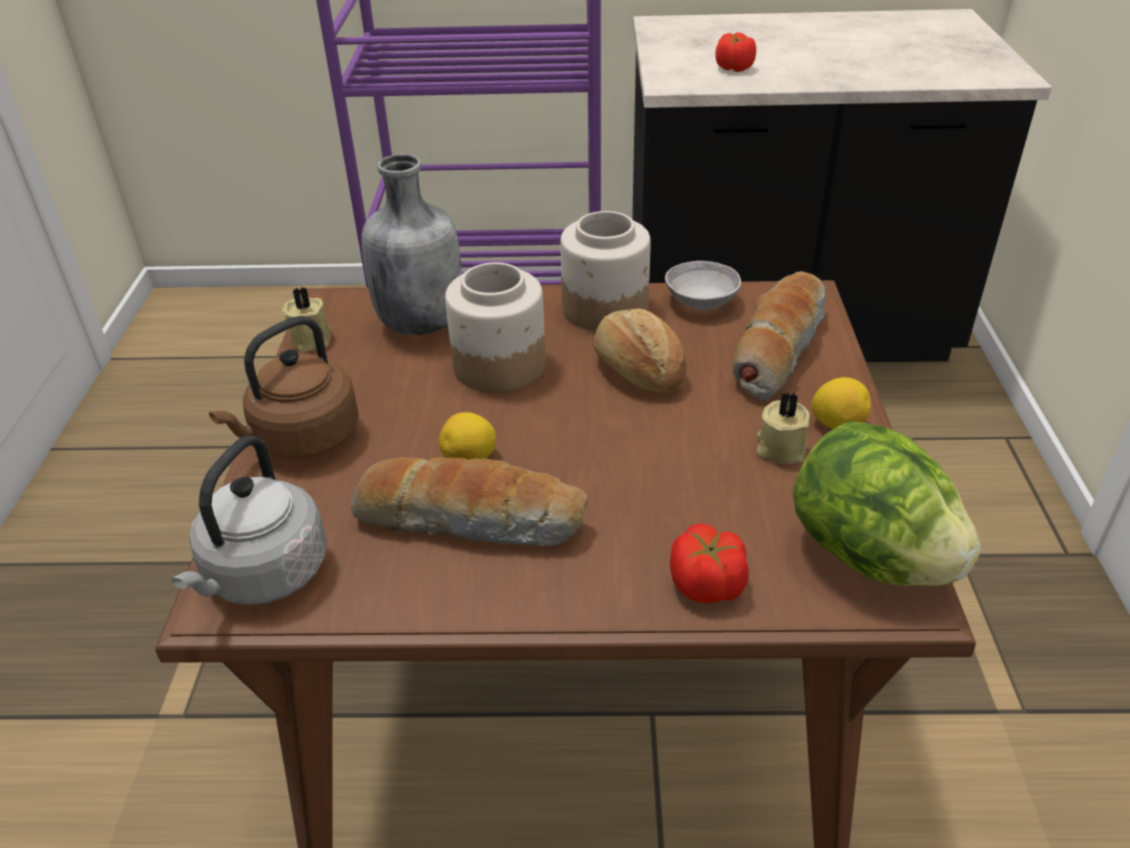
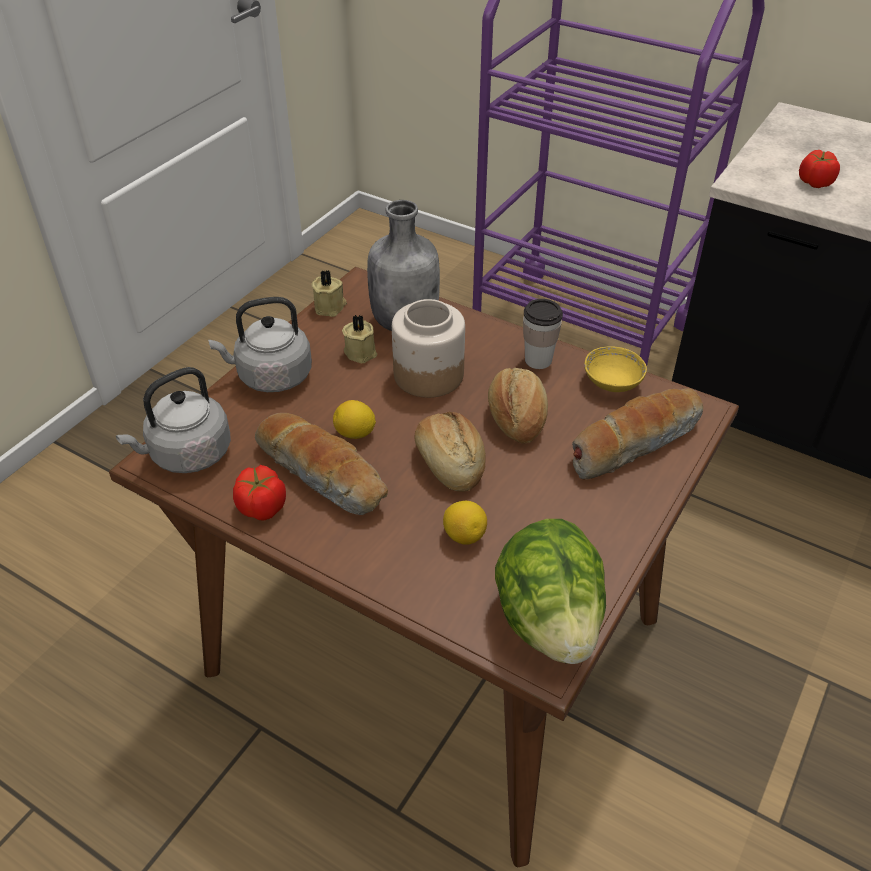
camera: 30 degrees right, 5 degrees up
brown kettle [209,316,359,459] -> grey kettle [208,297,312,392]
jar [560,211,651,331] -> cup [523,299,563,369]
grey bowl [665,261,741,310] -> yellow bowl [584,346,647,392]
tomato [670,523,749,603] -> tomato moved to [233,465,286,520]
beige candle [757,392,810,464] -> beige candle moved to [342,315,377,363]
lemon [811,377,871,429] -> lemon moved to [443,501,487,545]
none -> bread [414,411,486,492]

